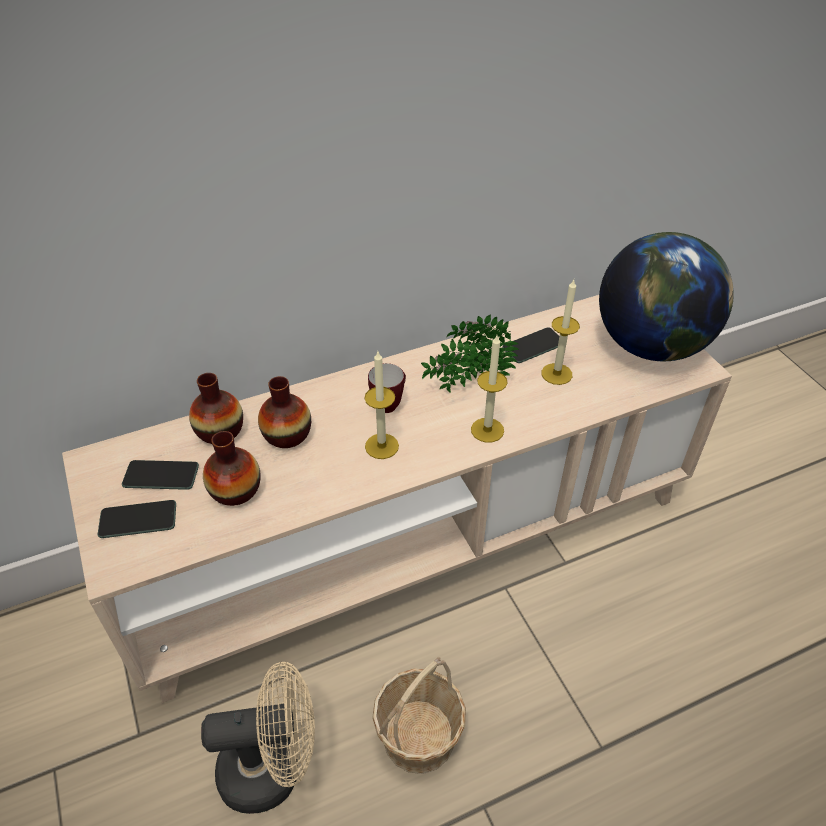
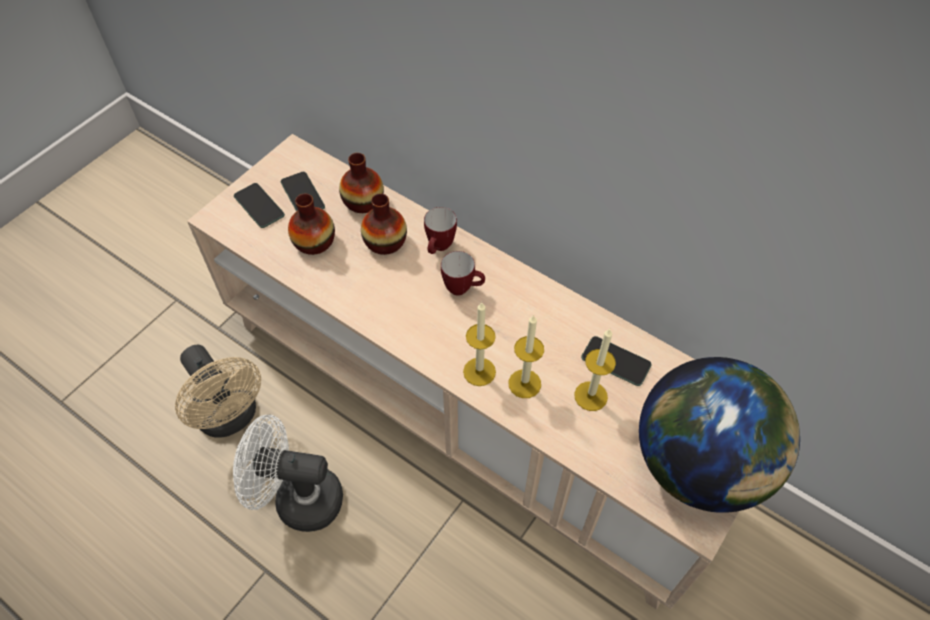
camera: 60 degrees right, 10 degrees up
candle [364,352,399,459] -> candle moved to [508,315,544,398]
basket [372,657,466,774] -> white fan [233,415,343,532]
potted plant [421,315,519,393] -> none
none -> mug [424,207,457,254]

